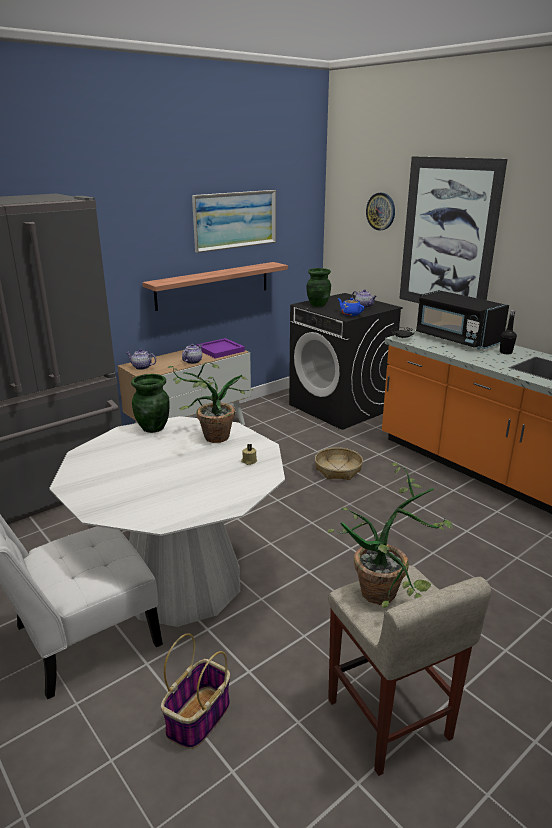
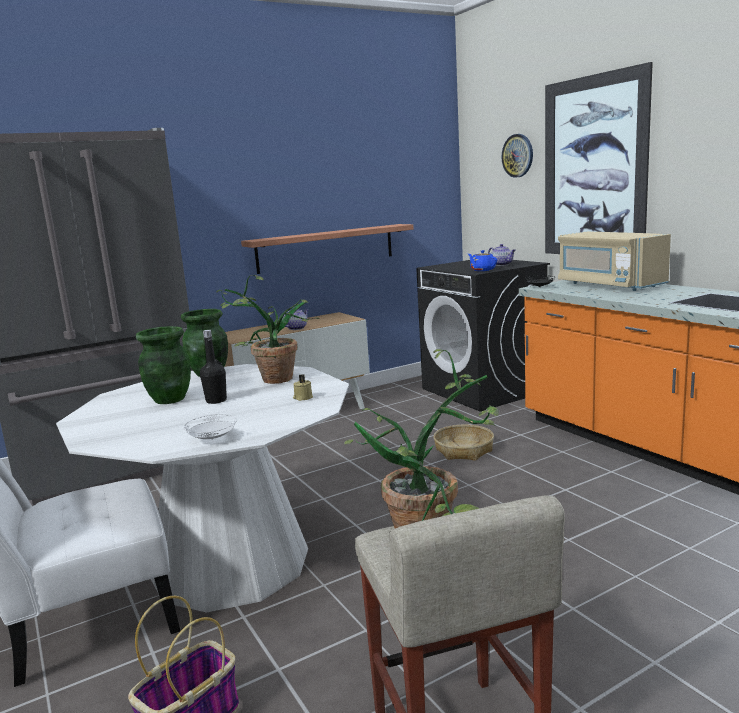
camera: 10 degrees right, 10 degrees down
teapot [126,349,156,370] -> none
picture [192,190,276,253] -> none
purple tray [196,338,245,358] -> none
green vase [307,268,331,307] -> green vase moved to [136,326,191,404]
black microwave [416,290,509,349] -> beige microwave [558,232,671,291]
black bottle [500,310,517,354] -> black bottle moved to [200,330,227,404]
none -> white plate [184,414,237,440]

